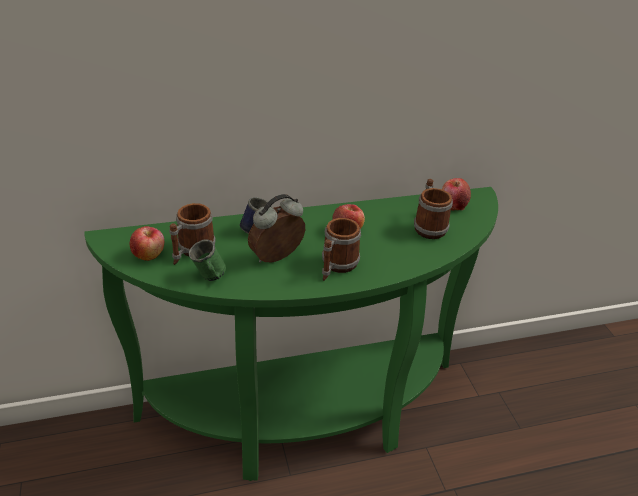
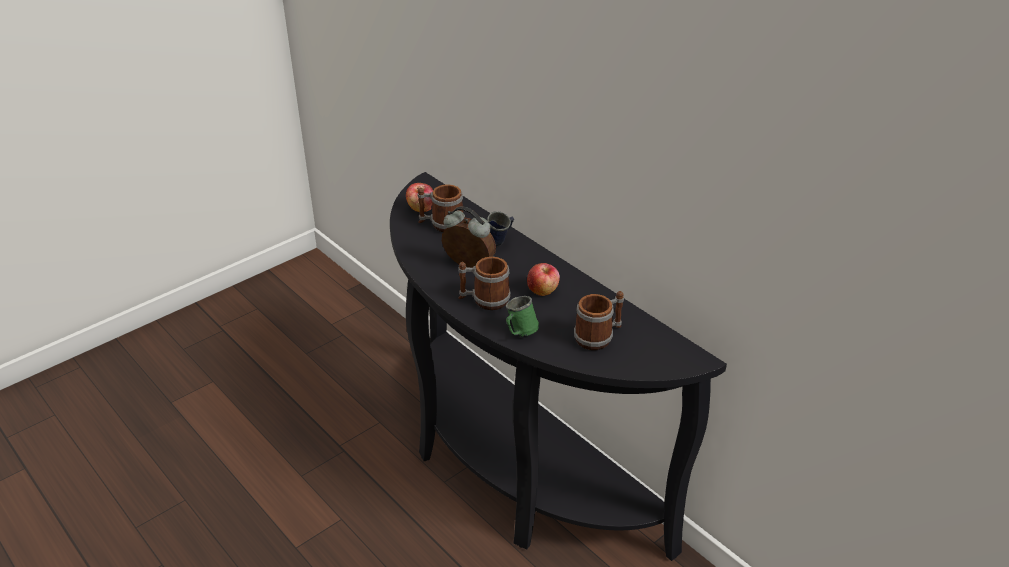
camera: 65 degrees right, 0 degrees up
green console table [84,187,498,481] -> black console table [390,172,727,561]
green mug [189,239,226,281] -> green mug moved to [506,296,539,337]
apple [442,178,471,211] -> none

